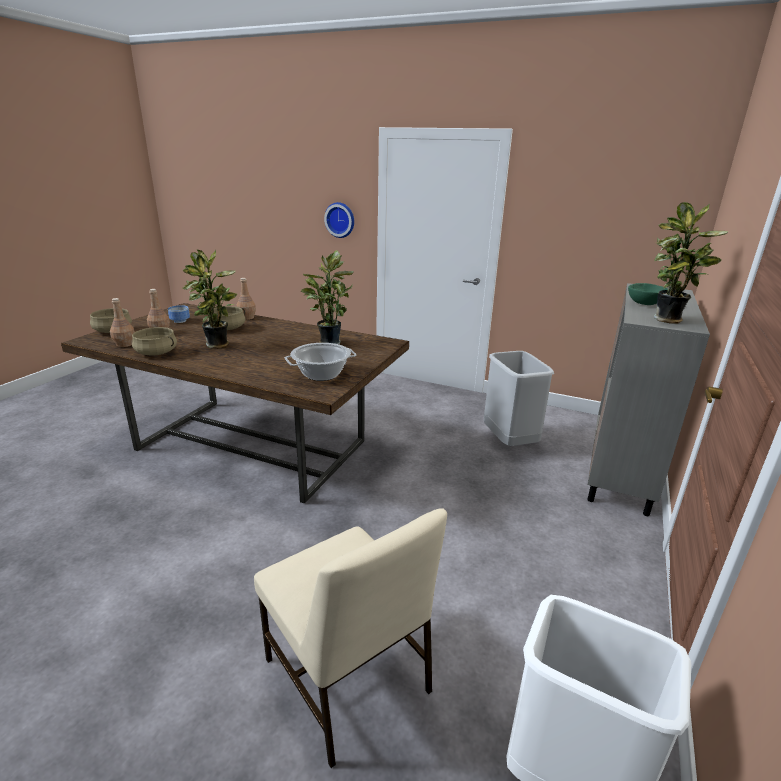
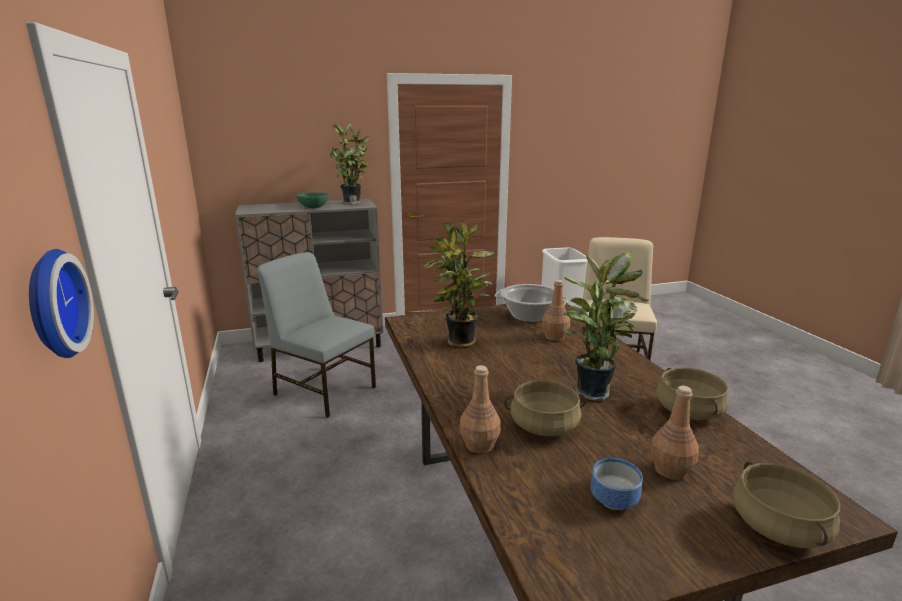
camera: 130 degrees left, 5 degrees down
brown bottle [110,298,135,347] -> brown bottle moved to [542,280,570,341]
grey trash can [484,351,554,446] -> grey chair [258,252,376,418]

